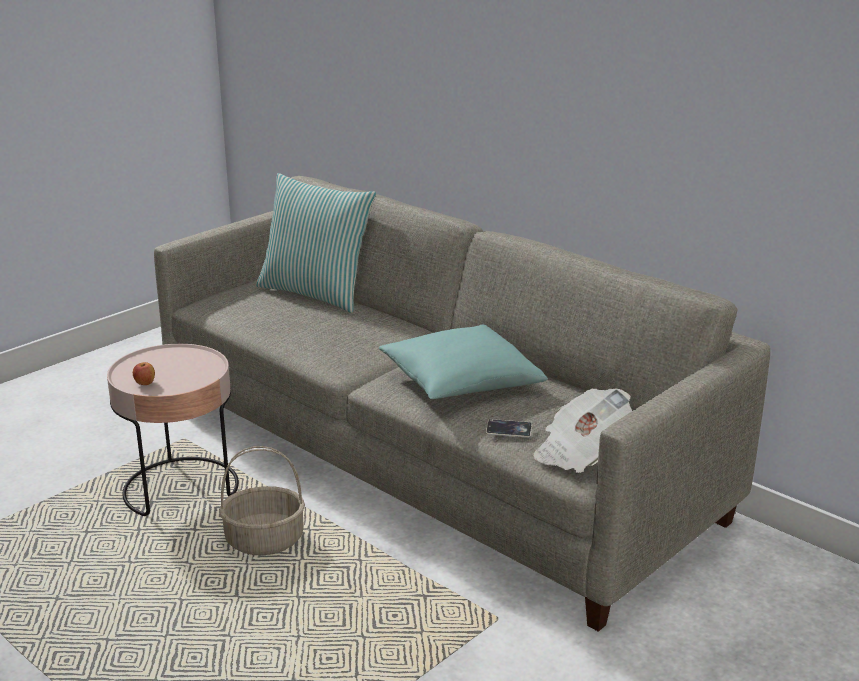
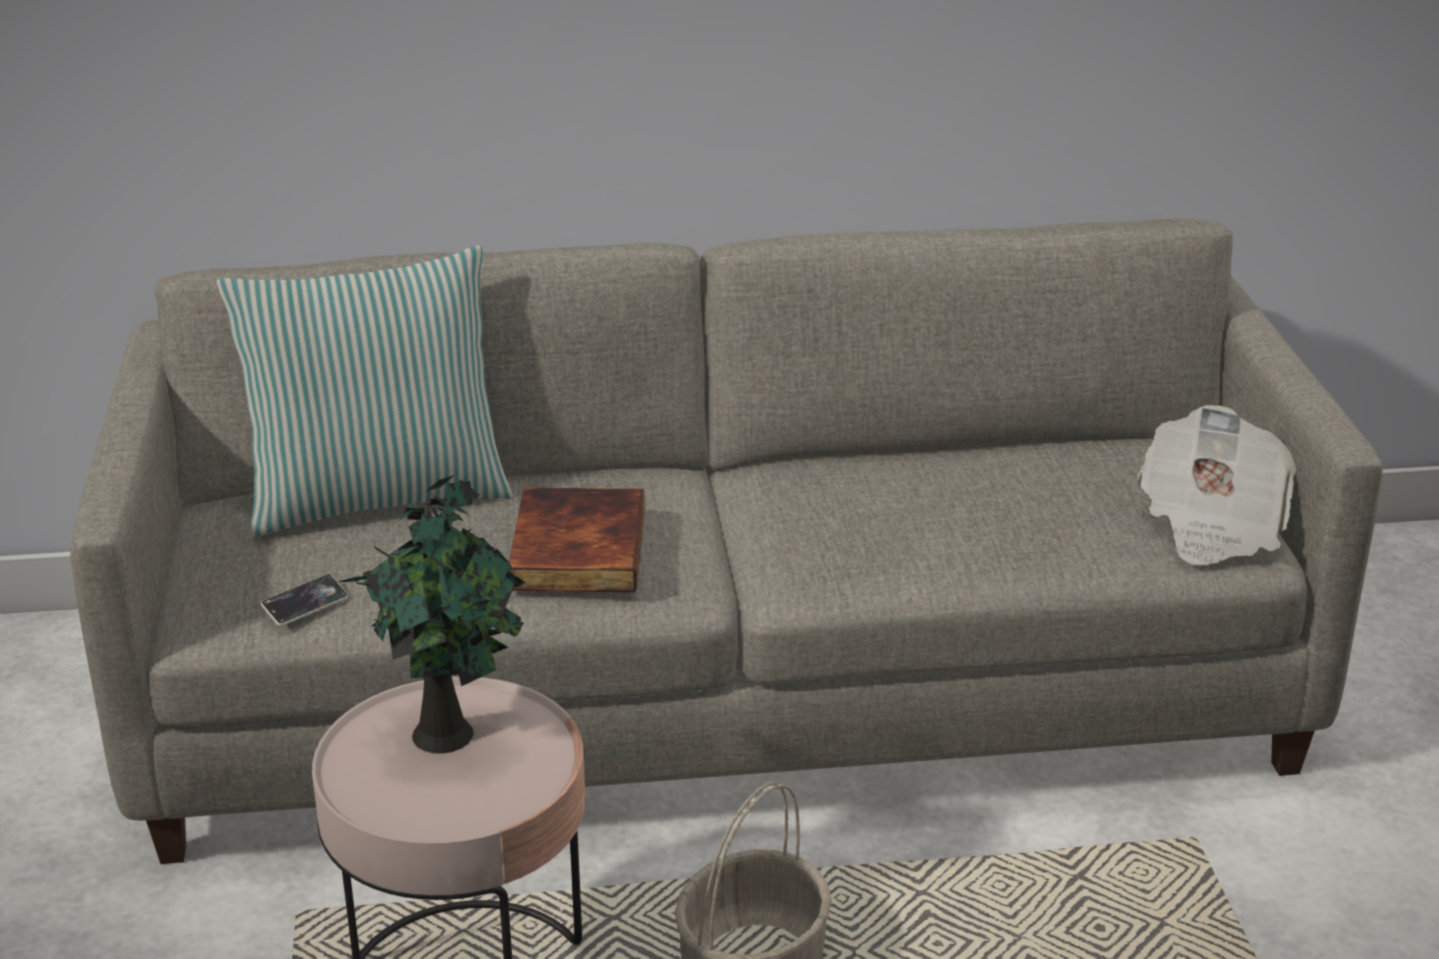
camera: 50 degrees left, 5 degrees up
apple [133,362,155,385] -> none
turquoise pillow [379,324,548,399] -> none
phone [486,419,532,438] -> phone moved to [261,574,348,626]
none -> potted plant [339,475,526,754]
none -> book [509,488,645,592]

